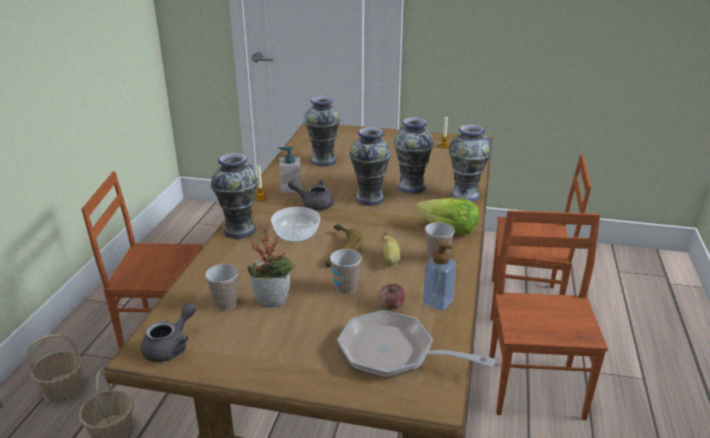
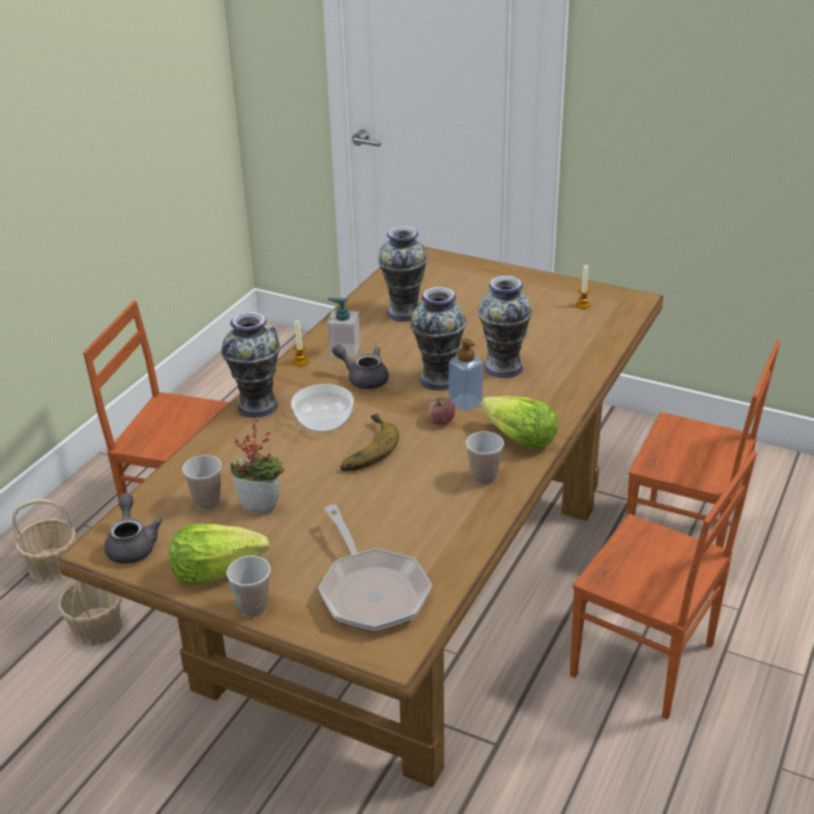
camera: 15 degrees right, 5 degrees up
grey teapot [141,302,196,362] -> grey teapot turned 60 degrees counterclockwise [104,493,163,564]
cup [330,249,362,294] -> cup moved to [227,556,271,617]
frying pan [337,310,495,378] -> frying pan turned 150 degrees counterclockwise [318,505,432,632]
apple [378,284,405,309] -> apple moved to [427,397,455,425]
banana [381,232,401,265] -> none
soap dispenser [423,242,457,311] -> soap dispenser moved to [449,338,483,412]
vase [449,124,492,202] -> none
brown chair [489,210,608,420] -> brown chair turned 105 degrees clockwise [570,451,757,720]
none -> lettuce [169,524,269,585]

